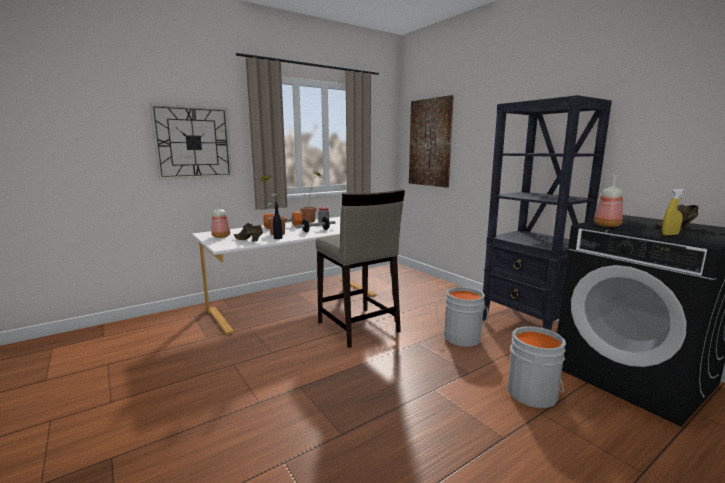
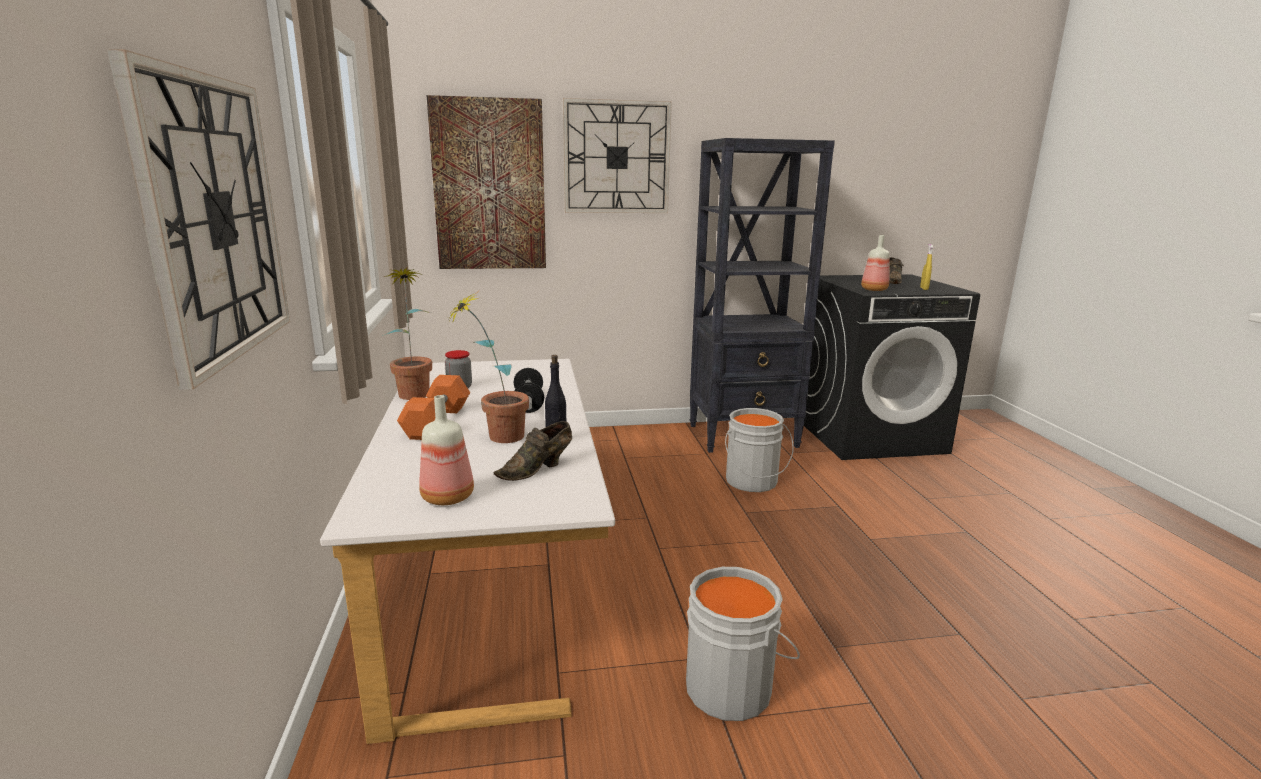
camera: 65 degrees left, 5 degrees up
beige stool [316,189,405,348] -> none
grey bucket [508,326,566,408] -> grey bucket moved to [686,567,800,721]
none -> wall clock [563,98,672,213]

